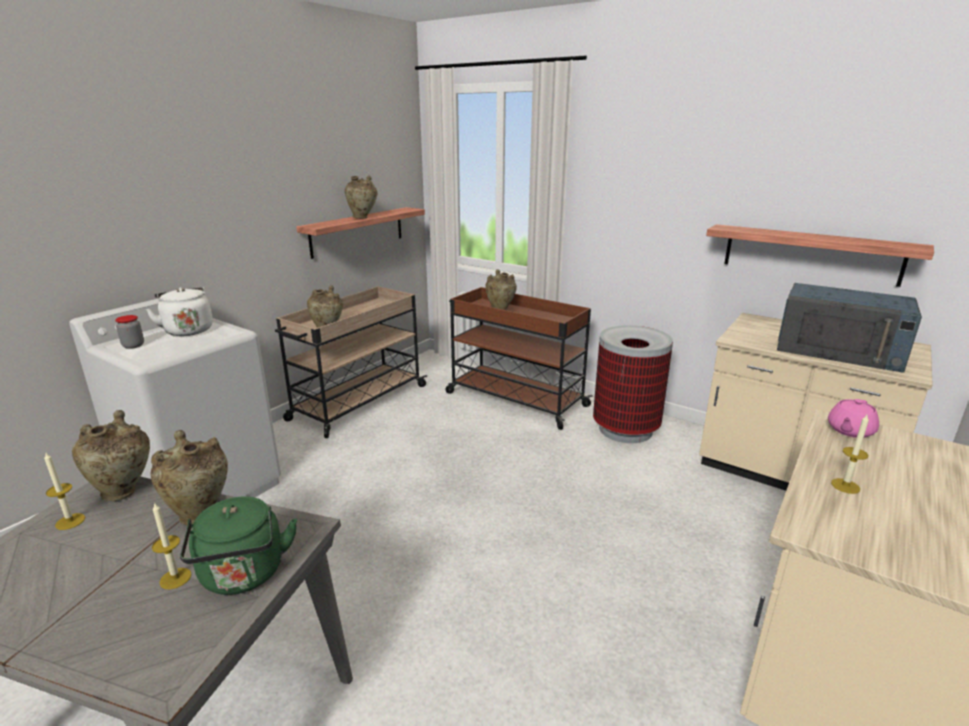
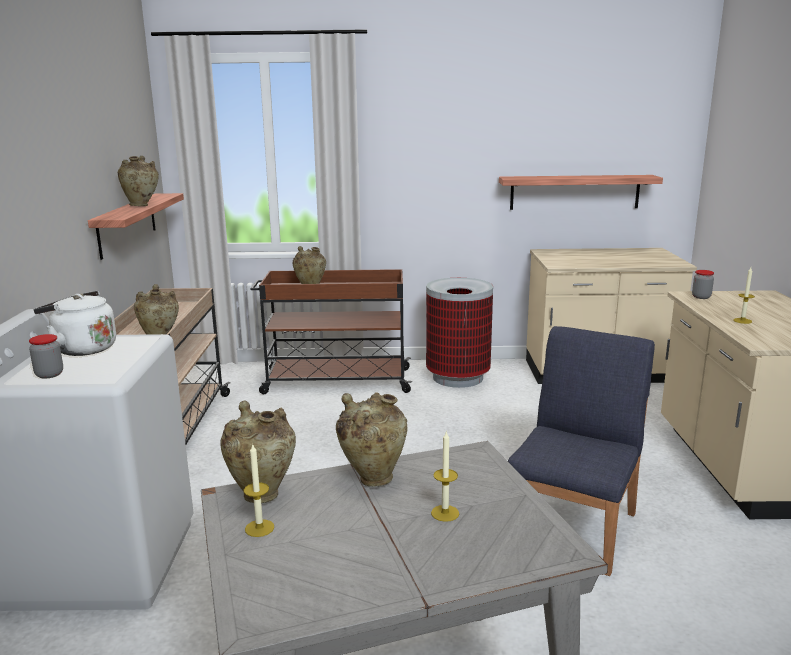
camera: 35 degrees left, 5 degrees down
green kettle [180,496,297,595] -> none
blue microwave [777,283,922,373] -> none
pink teapot [828,399,879,438] -> jar [692,270,714,299]
none -> blue chair [508,326,655,576]

